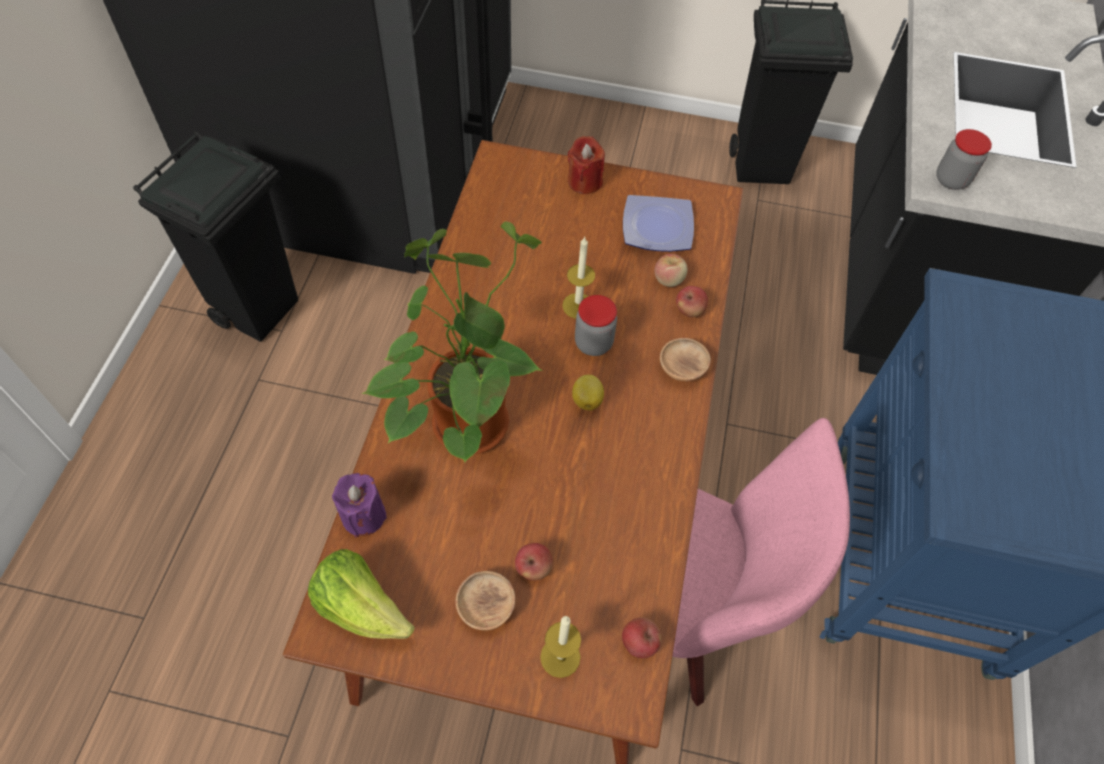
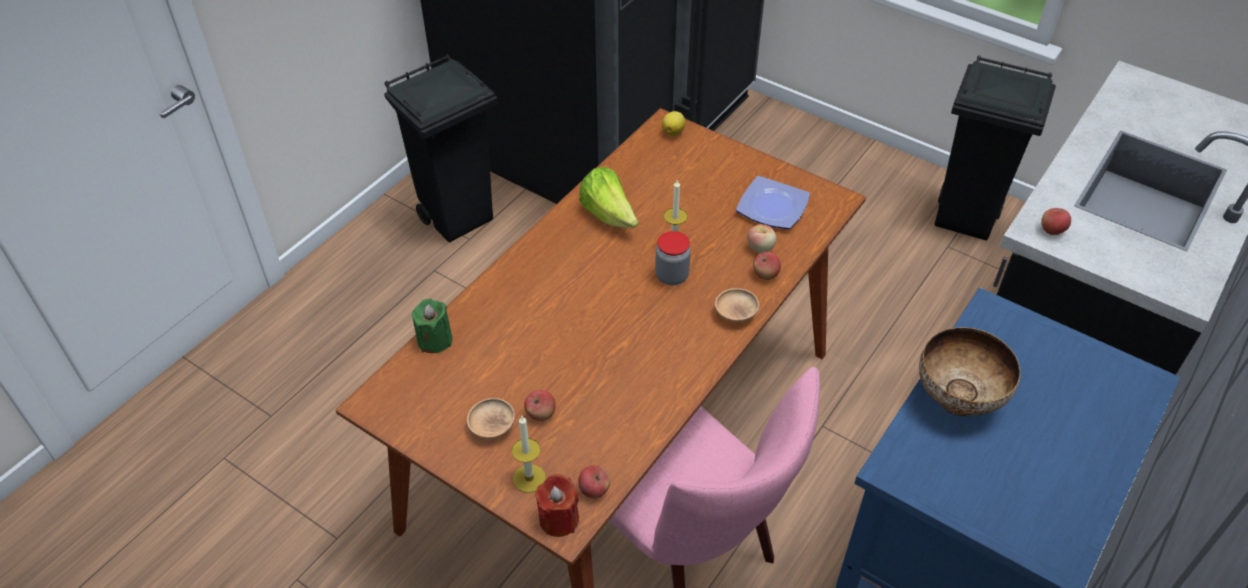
camera: 25 degrees right, 10 degrees down
lettuce [308,549,415,639] -> lettuce moved to [579,167,639,228]
purple candle [332,473,387,538] -> green candle [412,299,453,353]
potted plant [362,222,543,462] -> none
red candle [568,136,605,194] -> red candle moved to [535,474,579,537]
lemon [572,375,604,410] -> lemon moved to [662,111,685,136]
jar [936,129,992,190] -> apple [1041,208,1071,235]
none -> bowl [919,327,1021,416]

